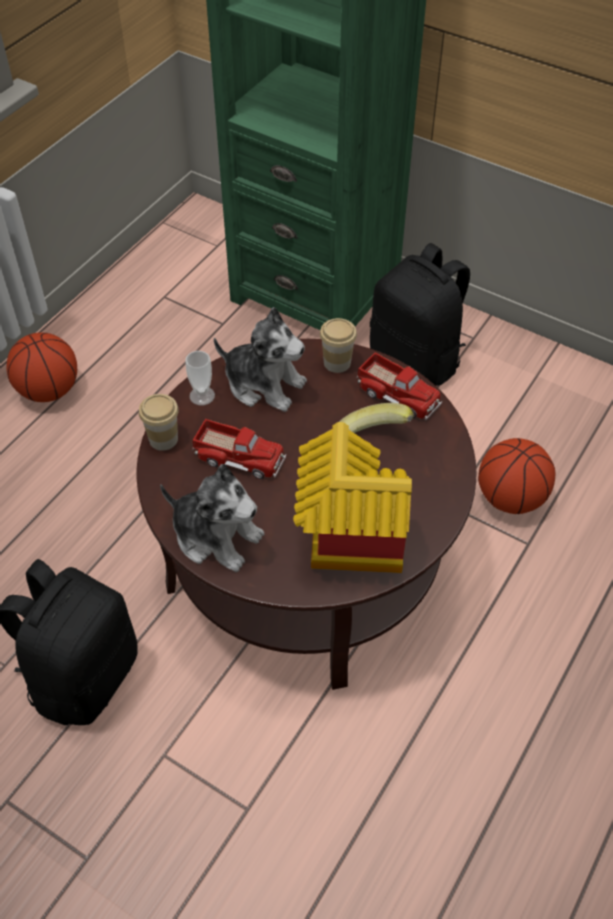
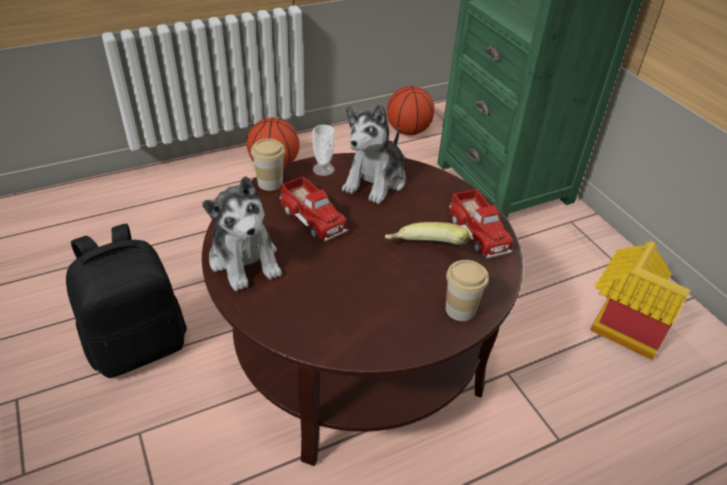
camera: 30 degrees right, 10 degrees down
plush toy [214,307,307,412] -> plush toy turned 60 degrees clockwise [342,104,406,204]
toy house [293,422,412,573] -> toy house moved to [590,241,690,360]
cup [320,318,357,373] -> cup moved to [446,260,489,321]
black backpack [370,243,470,386] -> none
basketball [478,438,555,514] -> basketball moved to [387,86,435,135]

